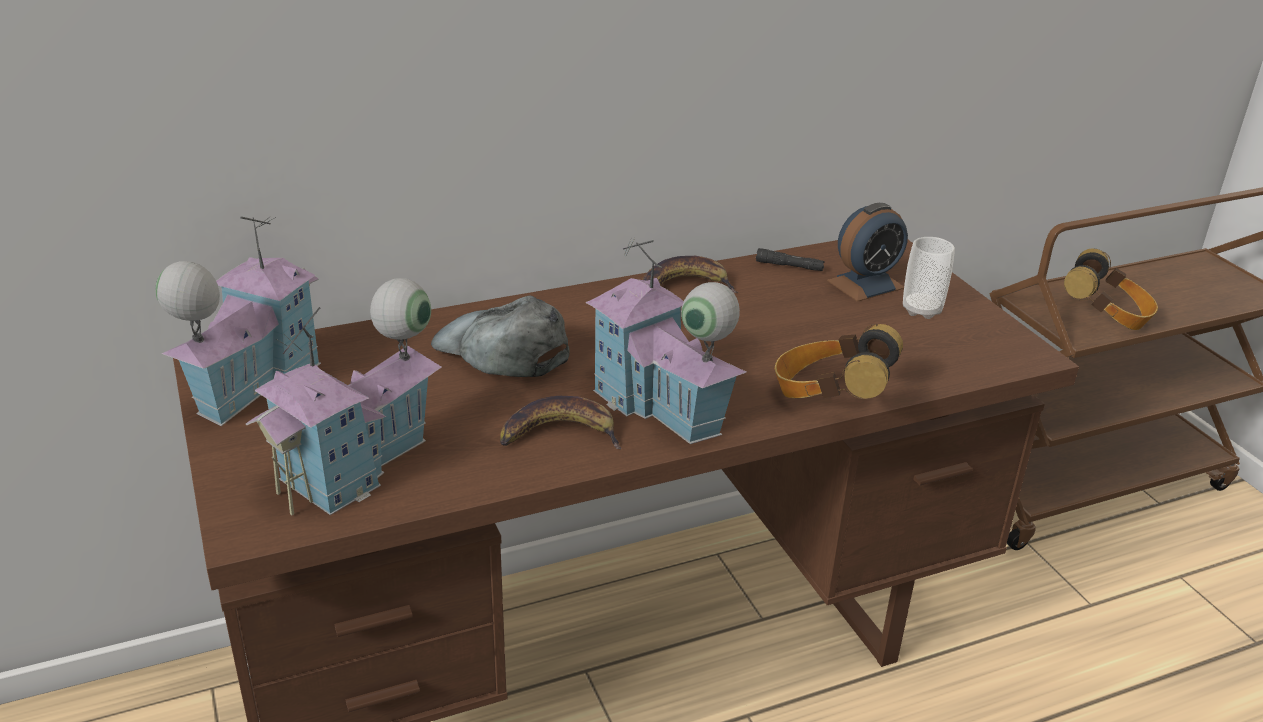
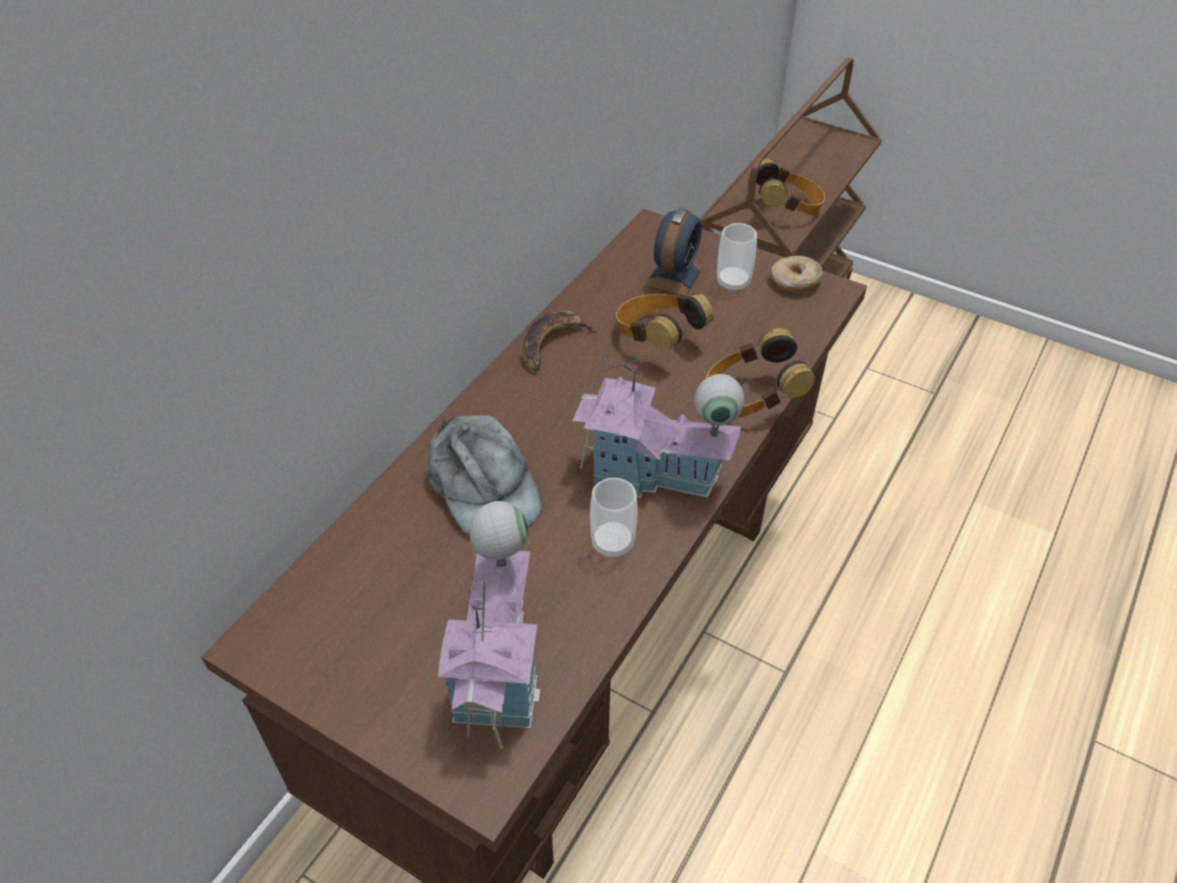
camera: 35 degrees left, 15 degrees up
toy house [155,216,321,426] -> none
grey cap [431,296,570,377] -> grey cap turned 120 degrees counterclockwise [427,415,542,536]
banana [500,396,622,449] -> cup [590,478,637,558]
black flashlight [756,248,825,271] -> none
none -> headphones [616,293,714,350]
none -> donut [772,256,824,294]

